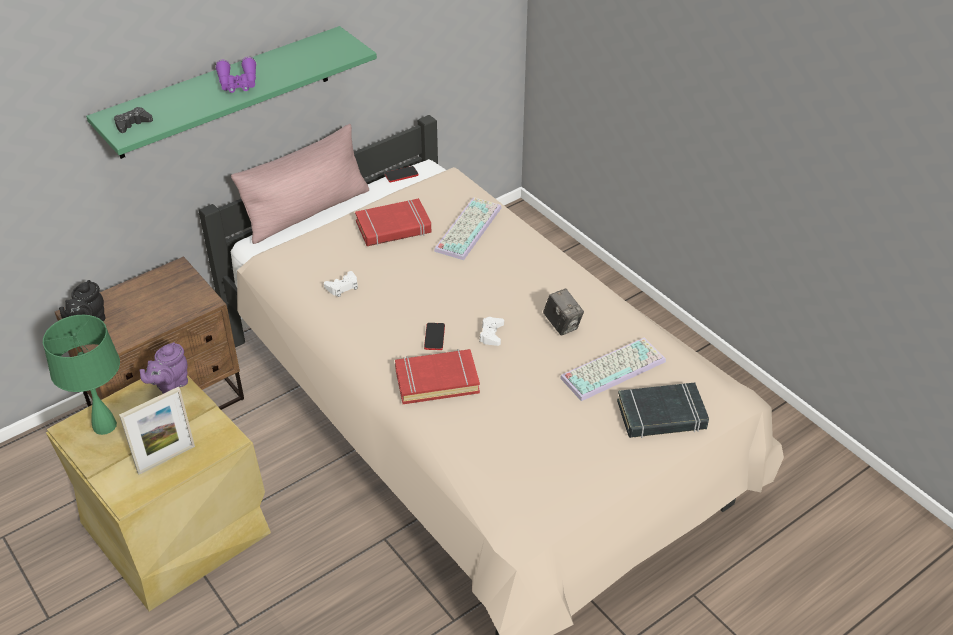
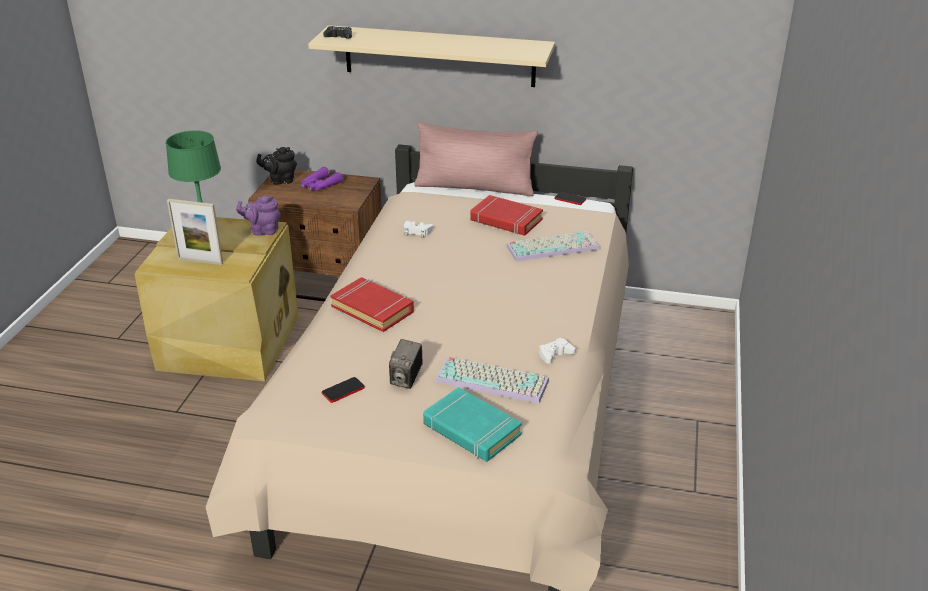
camera: 50 degrees right, 10 degrees down
green shelf [86,26,377,159] -> beige shelf [308,25,555,87]
purple binoculars [215,57,257,93] -> purple binoculars moved to [301,167,343,190]
phone [424,323,445,350] -> phone moved to [322,377,365,403]
white game controller [479,317,504,346] -> white game controller moved to [539,338,575,364]
camera [543,289,584,336] -> camera moved to [389,339,423,389]
black book [617,382,709,438] -> turquoise book [423,387,522,462]

